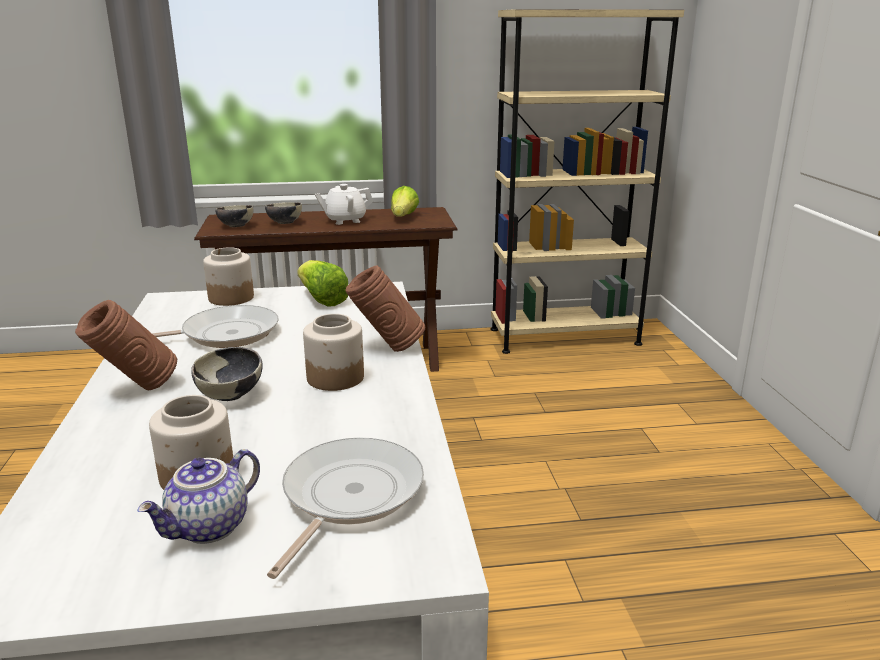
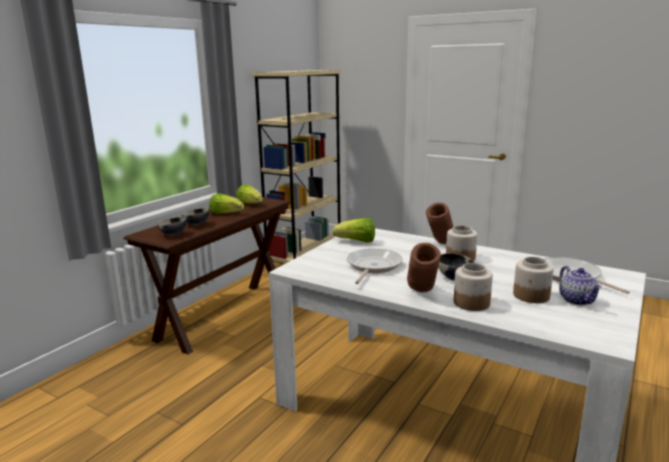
camera: 50 degrees left, 5 degrees down
jar [203,247,254,306] -> jar moved to [454,263,493,311]
white teapot [315,184,373,225] -> lettuce [209,194,244,214]

